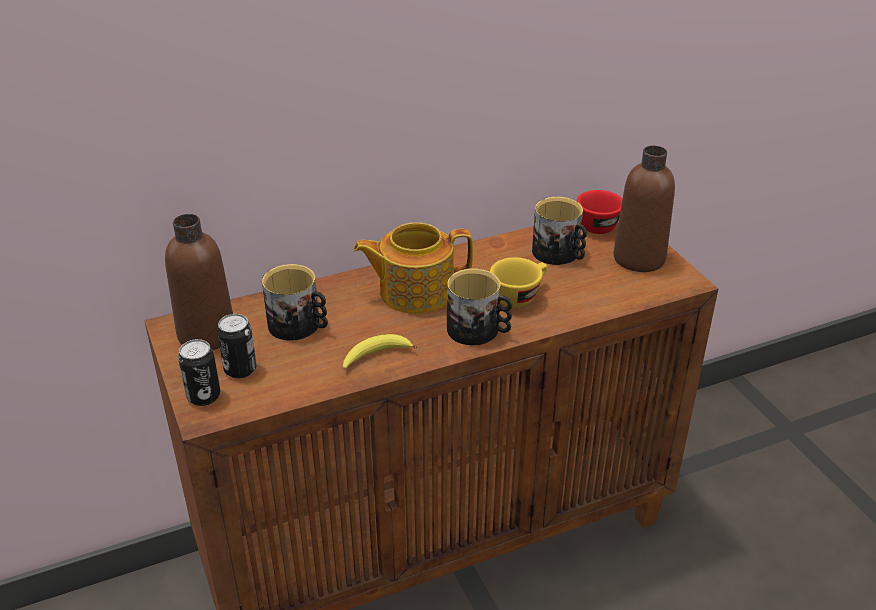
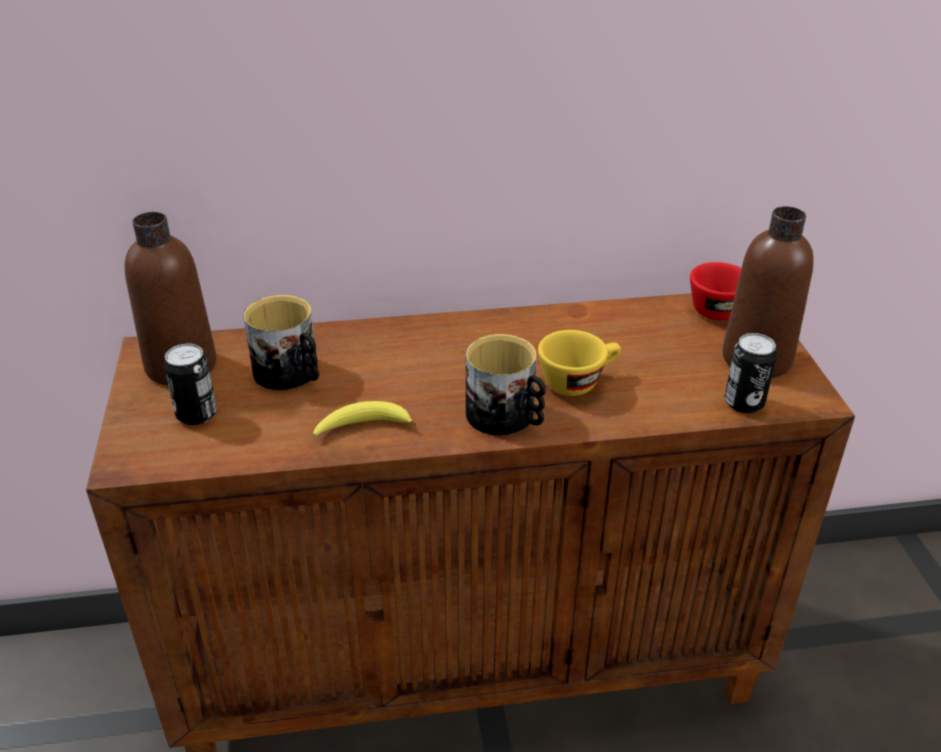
camera: 15 degrees right, 0 degrees up
can [178,339,220,406] -> can moved to [725,333,777,413]
teapot [353,222,473,314] -> none
mug [532,197,587,265] -> none

